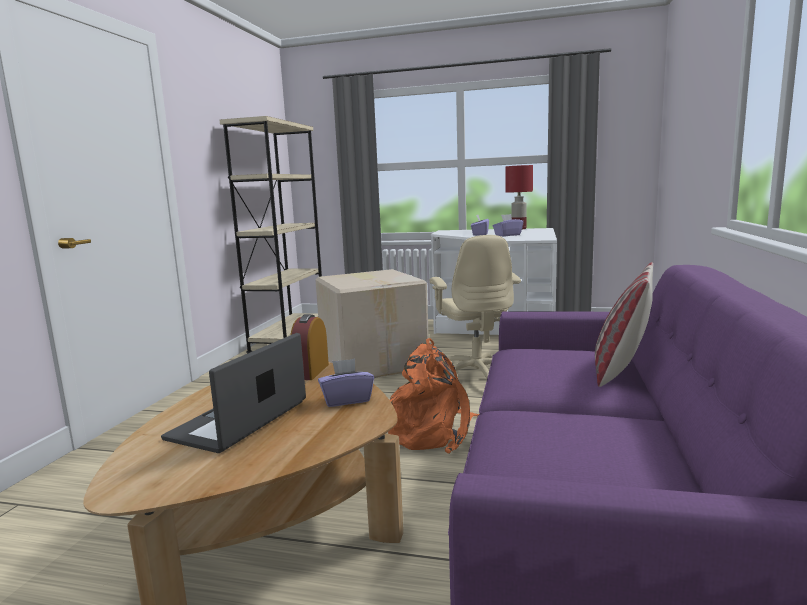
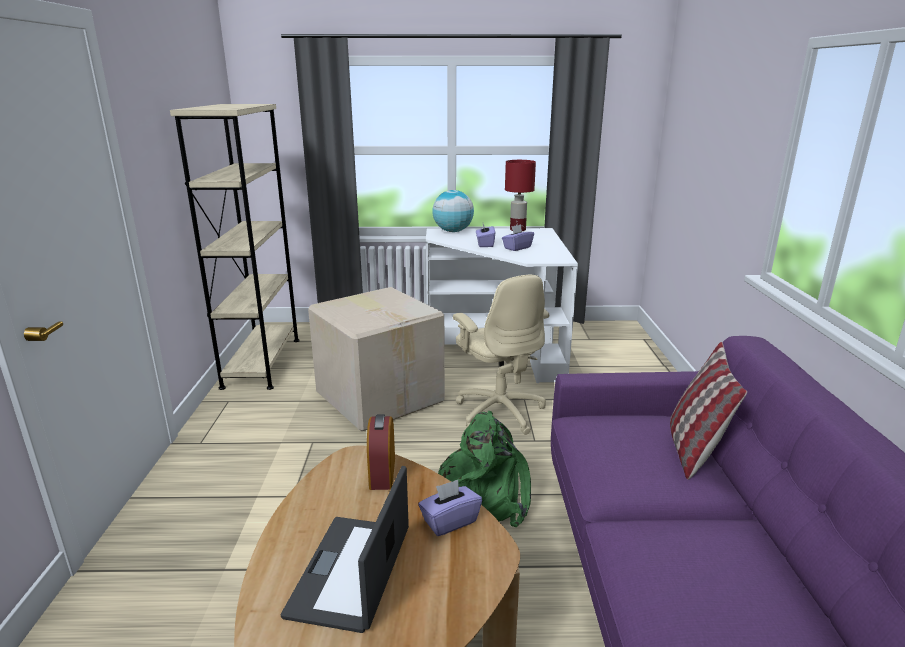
camera: 15 degrees left, 10 degrees up
orange backpack [388,338,480,454] -> green backpack [438,411,531,527]
none -> globe [432,190,474,232]

